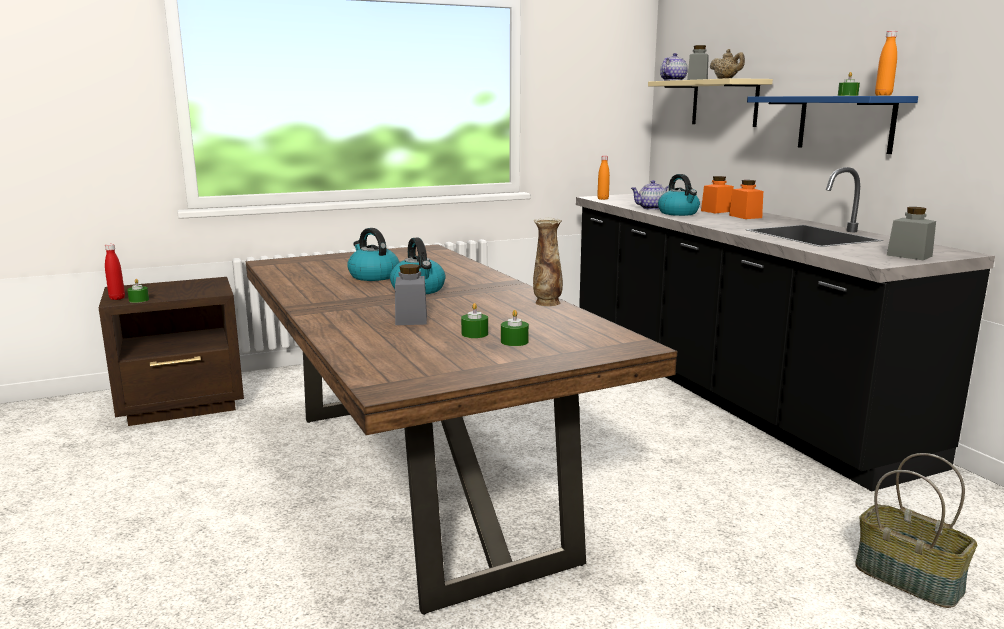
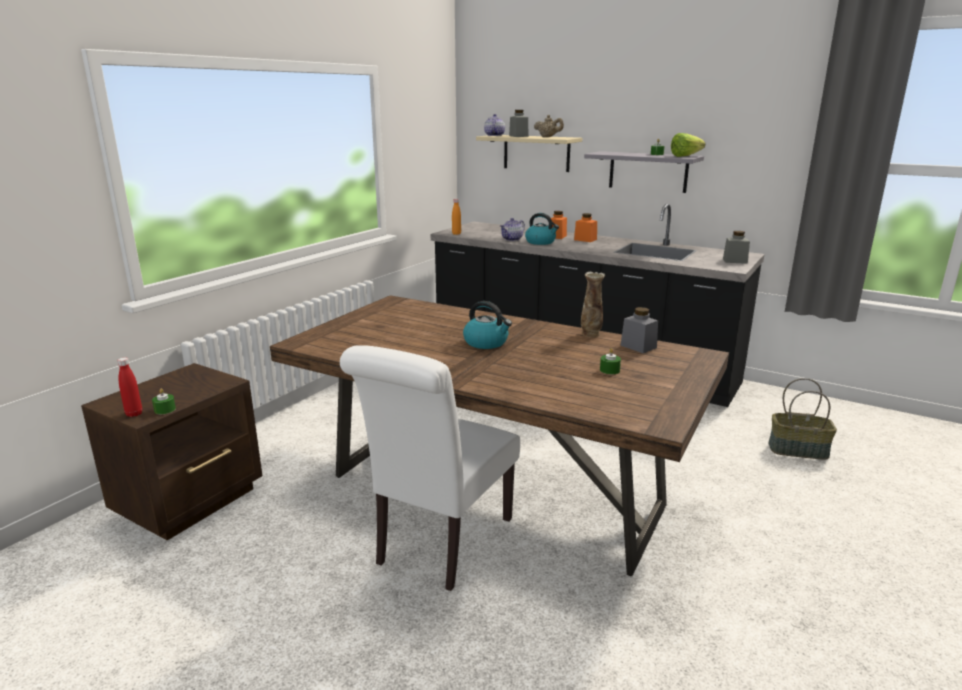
camera: 35 degrees left, 5 degrees up
kettle [347,228,399,281] -> none
grey jar [395,264,427,325] -> grey jar moved to [620,307,658,353]
green candle [501,310,529,346] -> none
blue shelf [747,96,918,154] -> grey shelf [584,151,704,193]
orange bottle [875,31,897,96] -> lettuce [671,133,705,157]
none -> white chair [340,345,520,591]

